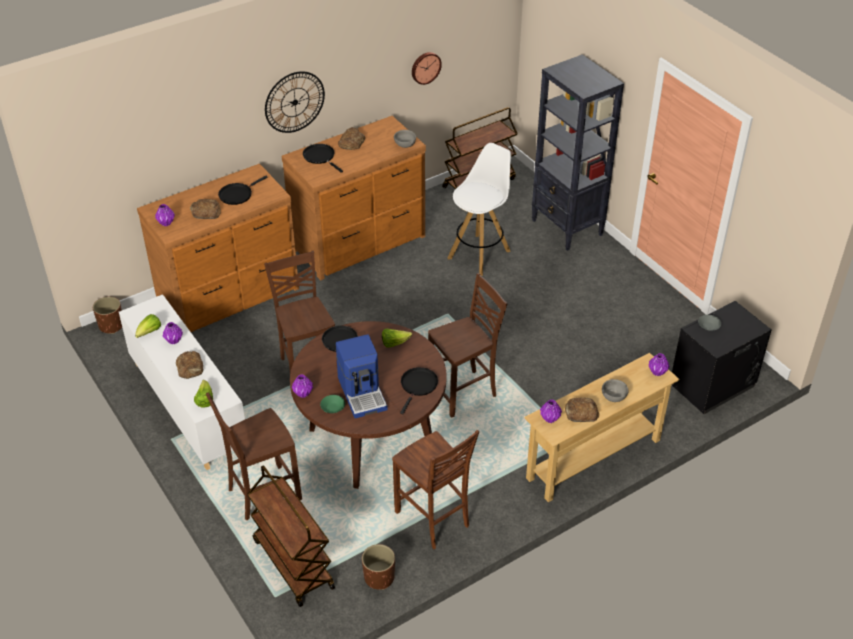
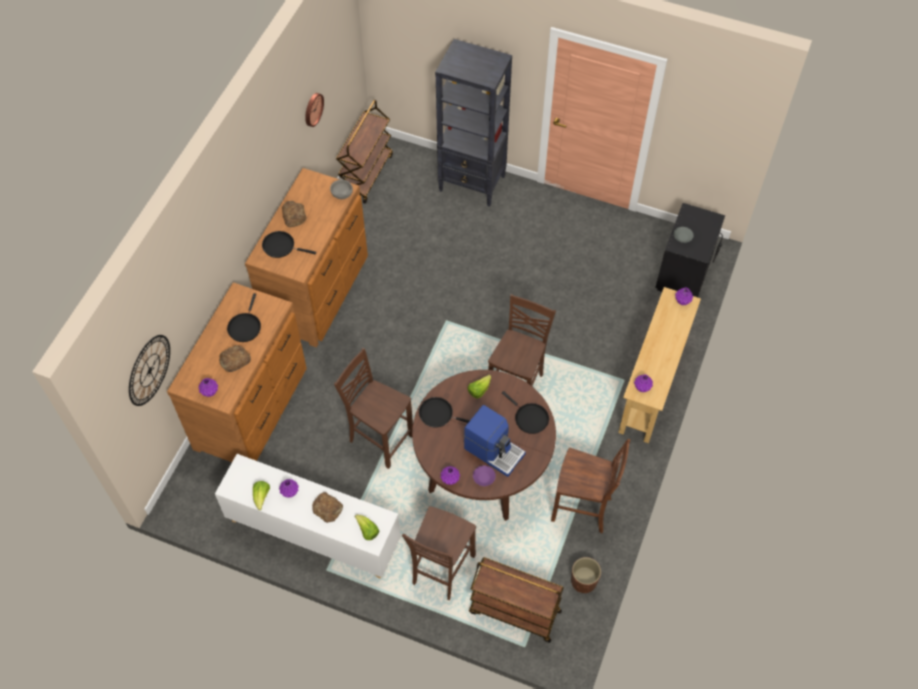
camera: 35 degrees left, 15 degrees up
brown planter [93,297,122,334] -> none
wall clock [265,71,325,133] -> wall clock moved to [129,335,170,406]
green bowl [320,395,345,413] -> purple bowl [473,465,496,486]
black frying pan [400,367,438,414] -> black frying pan turned 150 degrees clockwise [502,391,549,434]
white stool [448,143,511,276] -> none
bread [565,398,599,422] -> none
grey bowl [602,379,628,402] -> none

